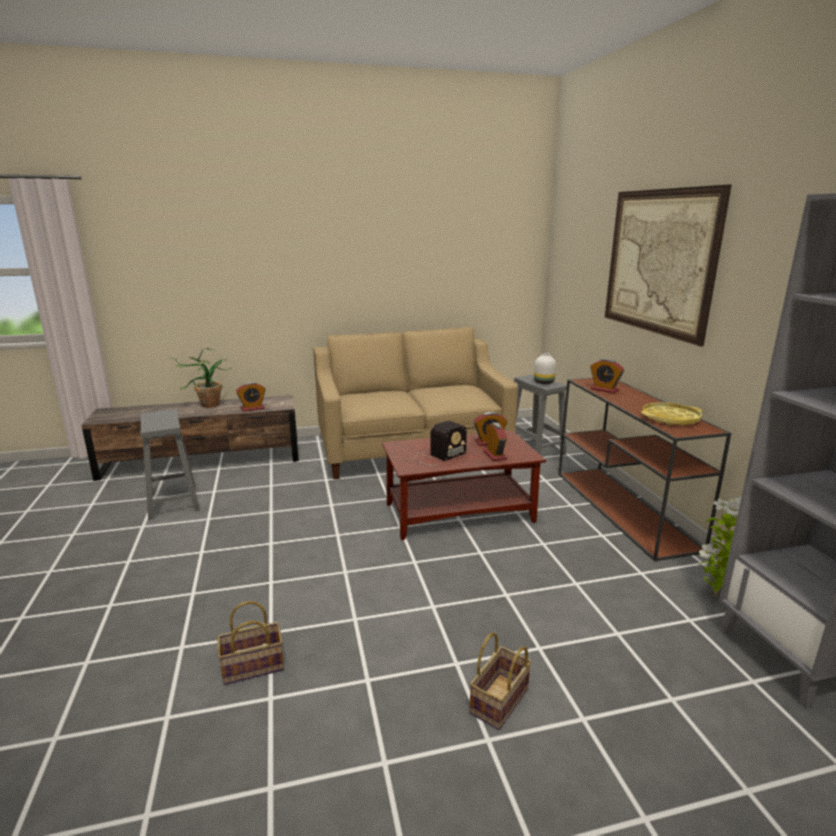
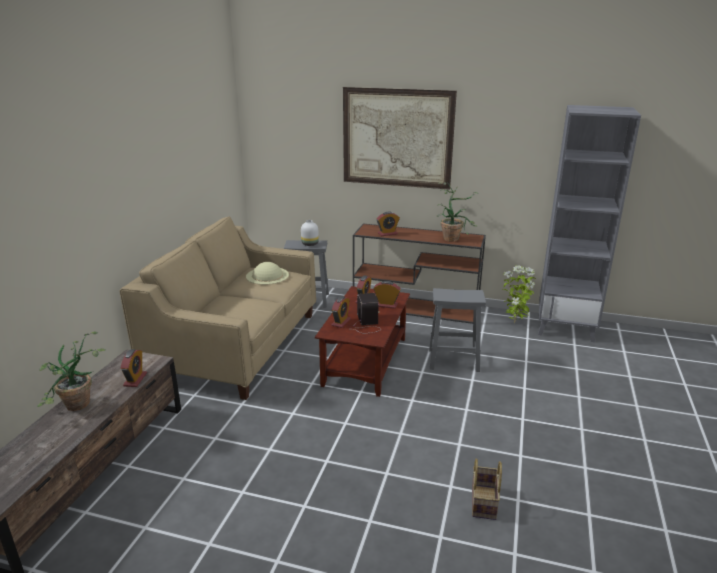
camera: 60 degrees left, 5 degrees up
grey stool [141,409,200,520] -> grey stool moved to [429,288,486,372]
basket [470,632,532,730] -> none
yellow tray [641,402,702,426] -> potted plant [437,182,478,242]
none -> beige hat [246,262,289,285]
none -> alarm clock [331,296,351,328]

